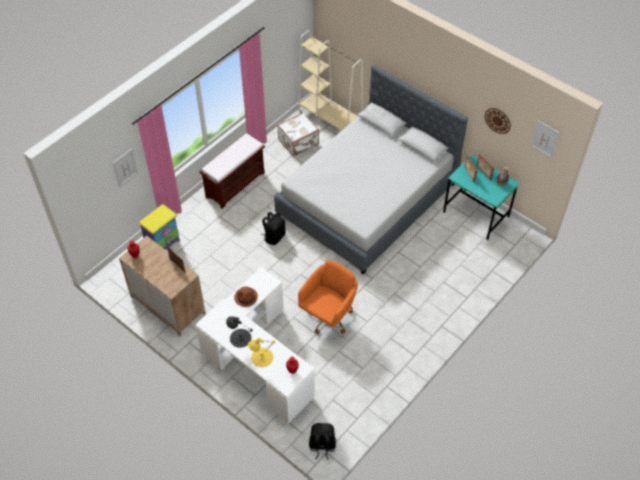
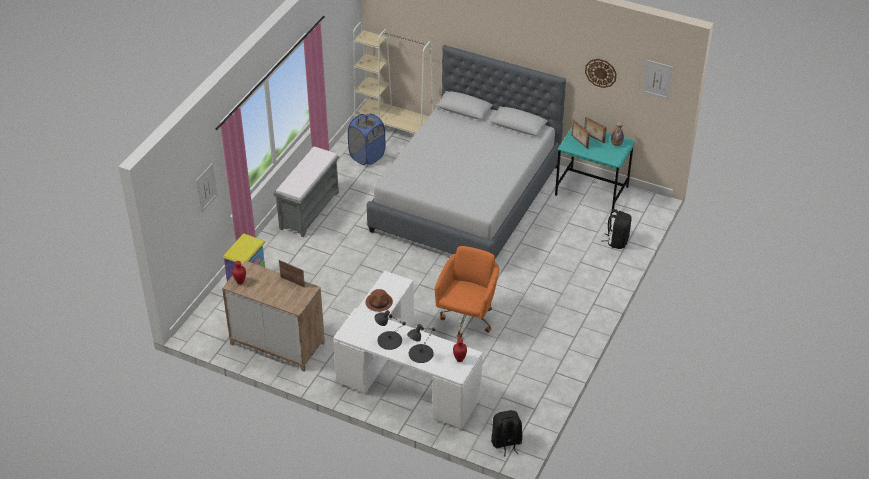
camera: 15 degrees left, 10 degrees down
brown bench [199,133,265,209] -> grey bench [274,146,339,237]
yellow table lamp [248,338,275,367] -> black table lamp [407,324,435,363]
black backpack [261,211,285,245] -> black backpack moved to [604,209,632,249]
white suitcase [277,112,319,157] -> blue laundry basket [348,113,386,165]

